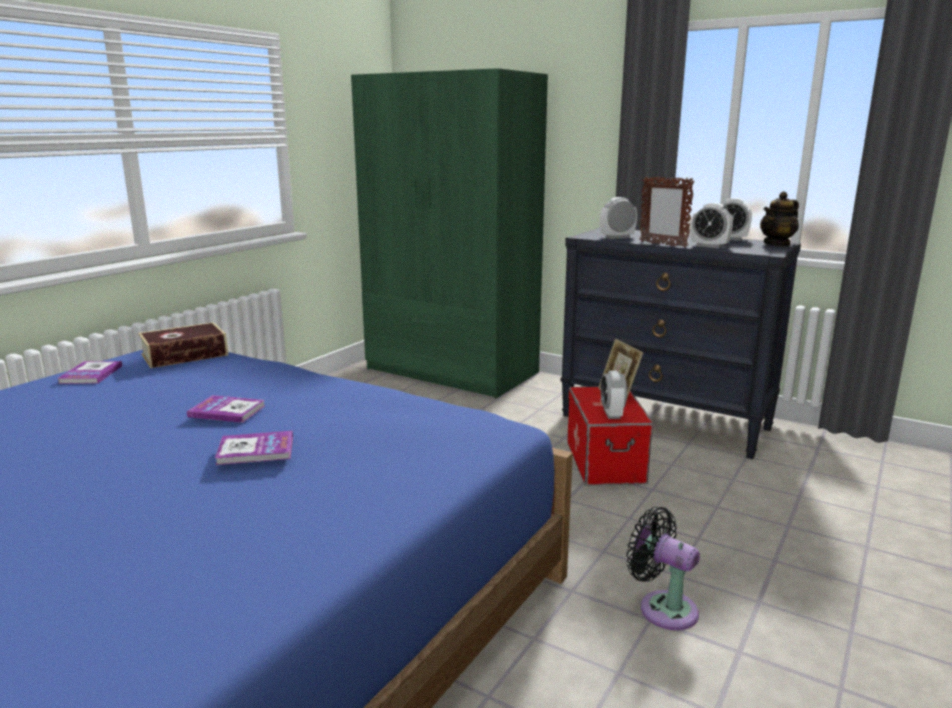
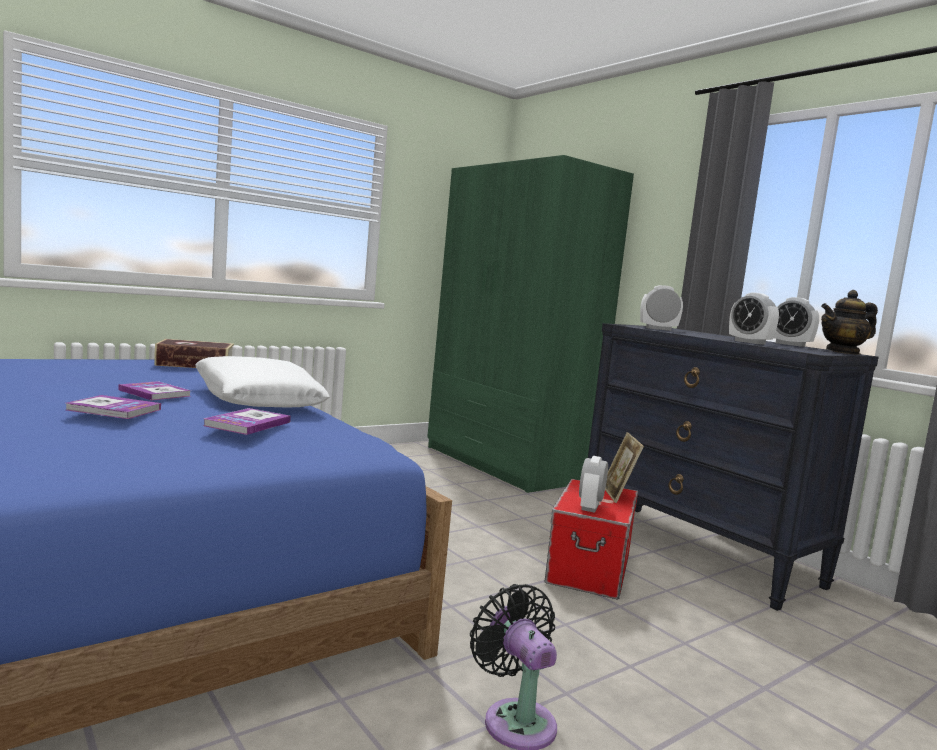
camera: 20 degrees right, 10 degrees down
book [57,361,122,384] -> book moved to [203,408,291,435]
picture frame [640,176,695,248] -> none
none -> white pillow [195,356,330,407]

